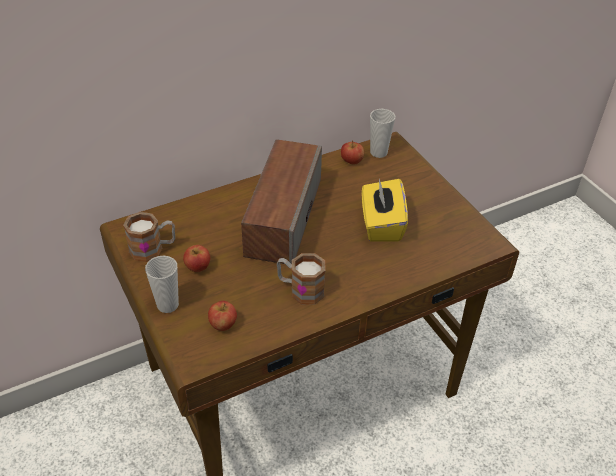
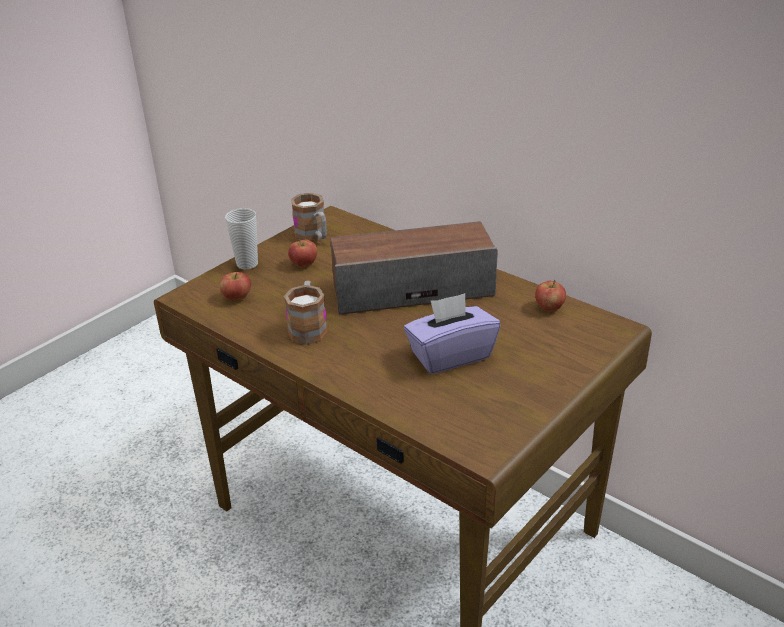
camera: 70 degrees right, 10 degrees down
yellow tissue box [362,179,408,242] -> purple tissue box [404,293,500,374]
cup [370,109,395,158] -> none

